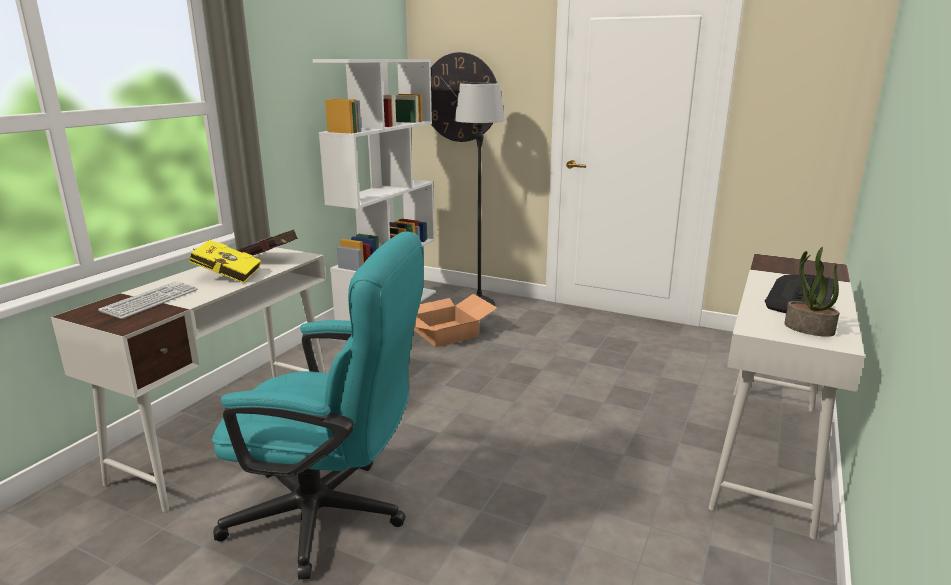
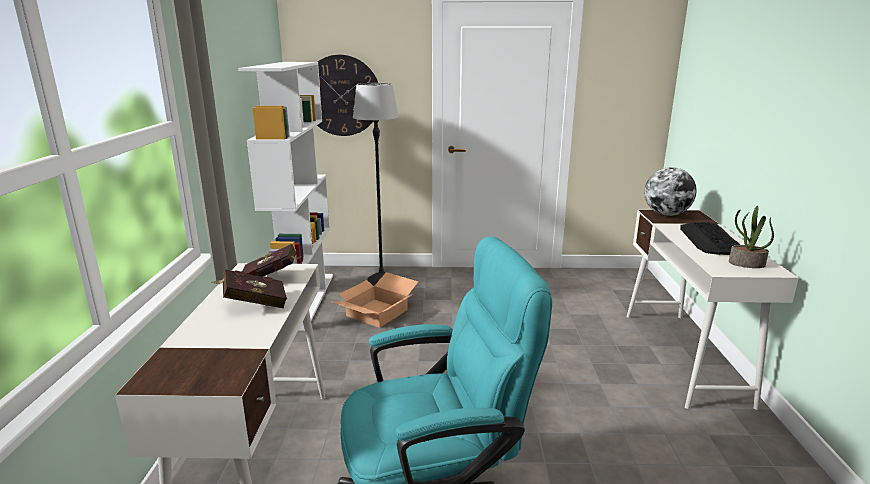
camera: 25 degrees left, 0 degrees up
keyboard [98,281,198,319] -> none
yellow book [189,240,261,283] -> red book [213,269,287,308]
none -> globe [644,167,697,216]

